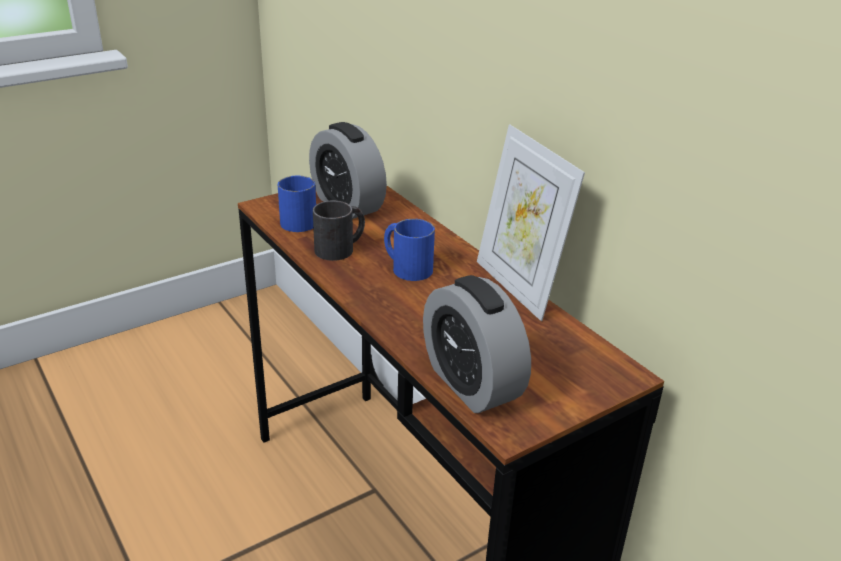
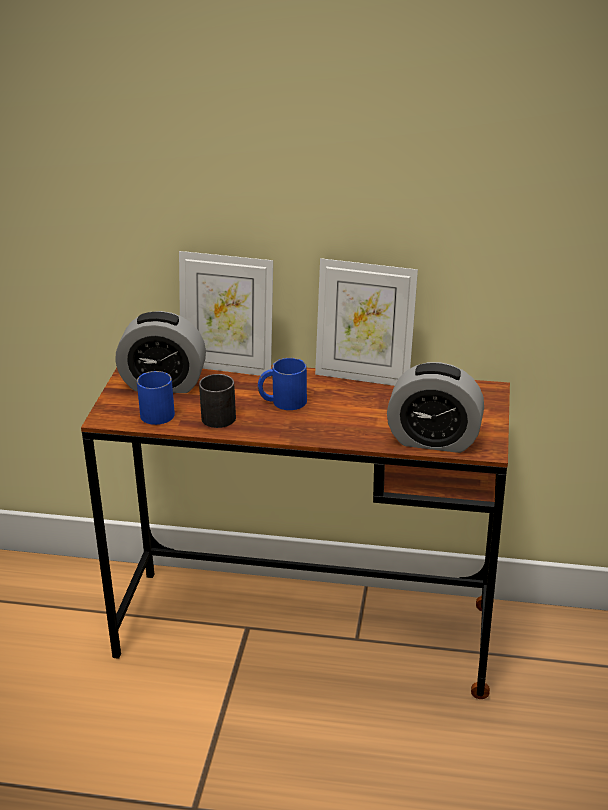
camera: 45 degrees left, 0 degrees up
none -> picture frame [179,251,273,377]

